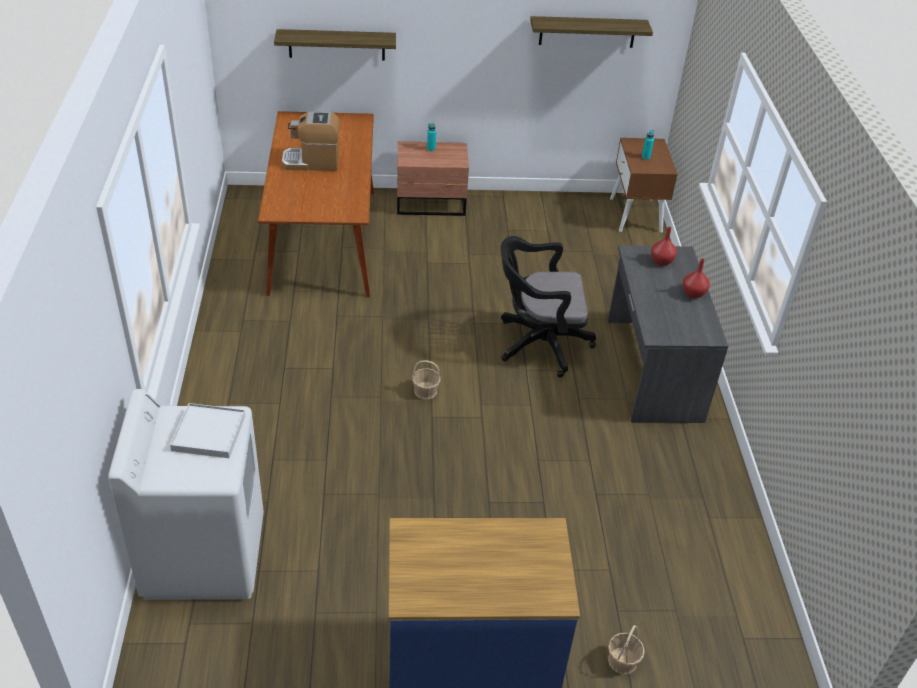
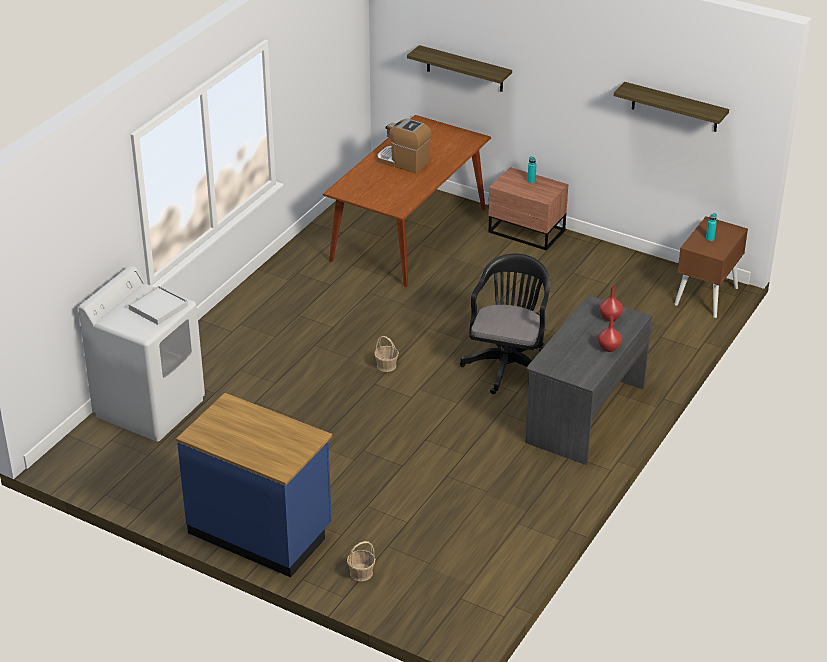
camera: 35 degrees right, 5 degrees down
black office chair [501,236,596,378] -> black office chair turned 75 degrees clockwise [460,254,550,394]

